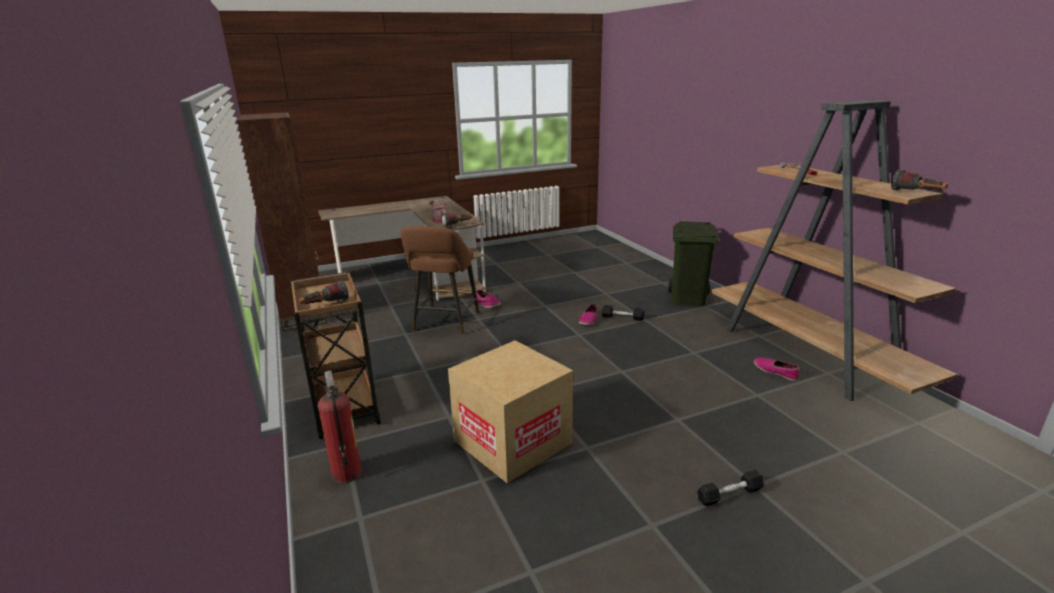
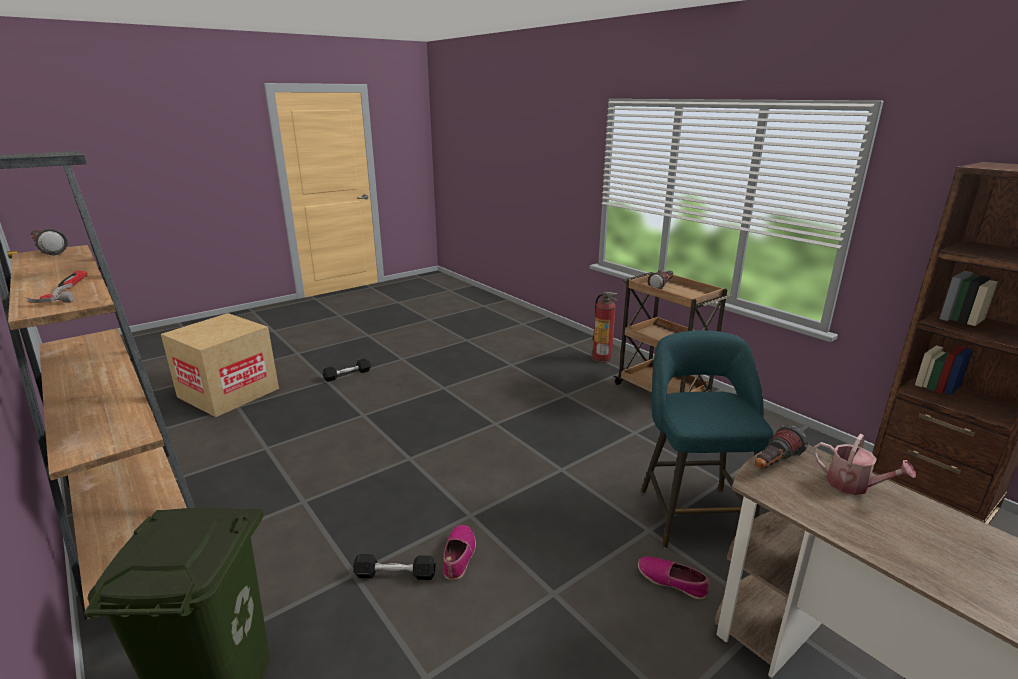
camera: 165 degrees right, 0 degrees up
brown stool [400,226,479,334] -> turquoise stool [641,330,773,549]
cardboard box [448,340,573,484] -> cardboard box moved to [161,313,279,417]
shoe [754,357,800,381] -> none

